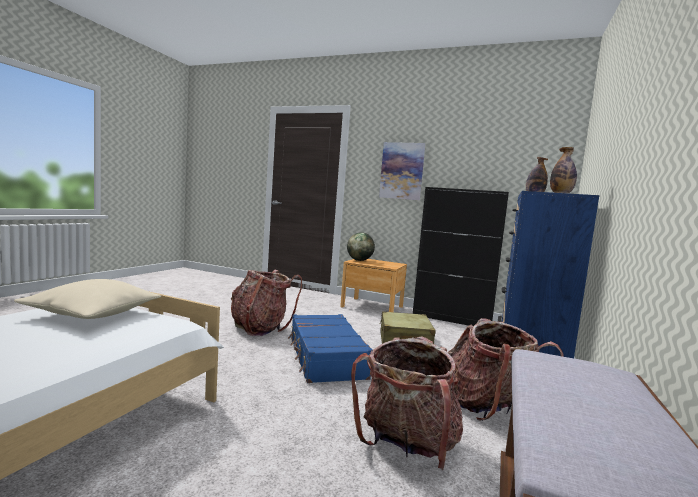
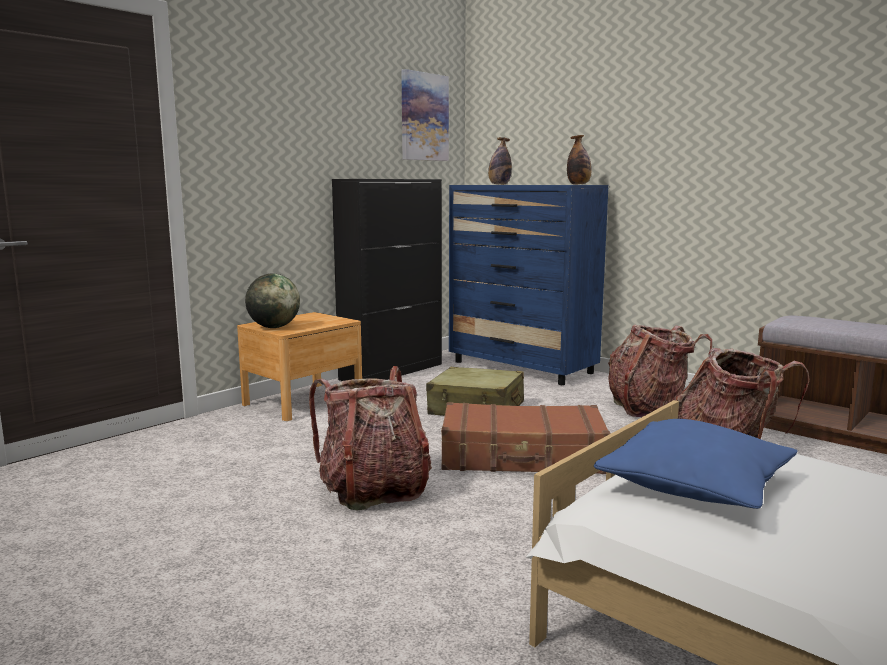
camera: 70 degrees left, 5 degrees up
beige pillow [14,279,161,319] -> blue pillow [594,419,798,509]
blue suitcase [288,314,373,383] -> brown suitcase [441,402,610,474]
picture [379,142,425,200] -> picture moved to [401,69,449,161]

